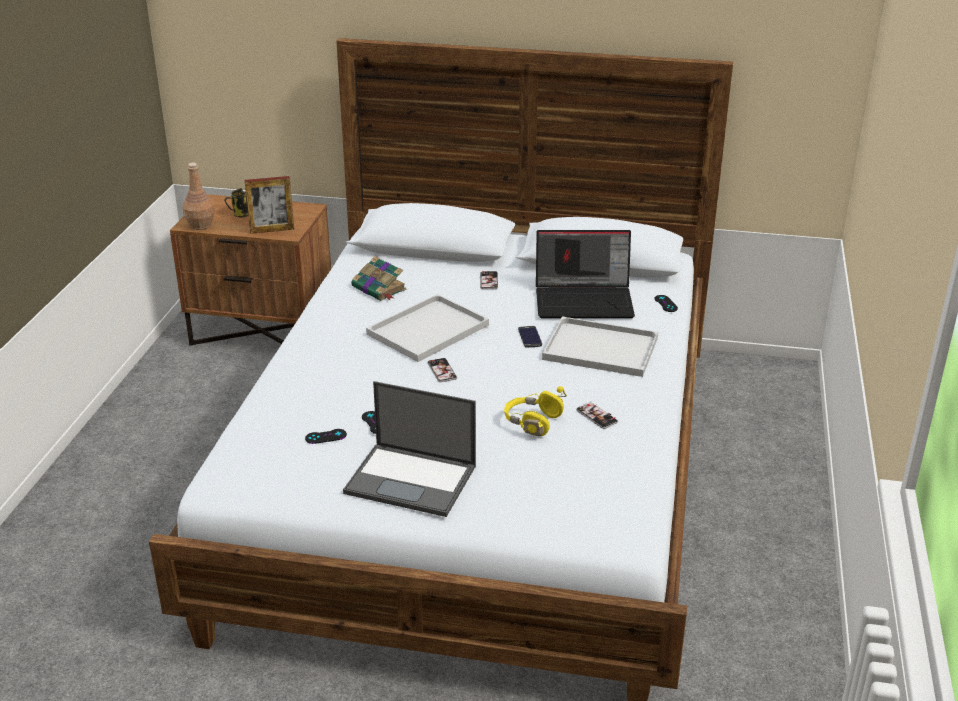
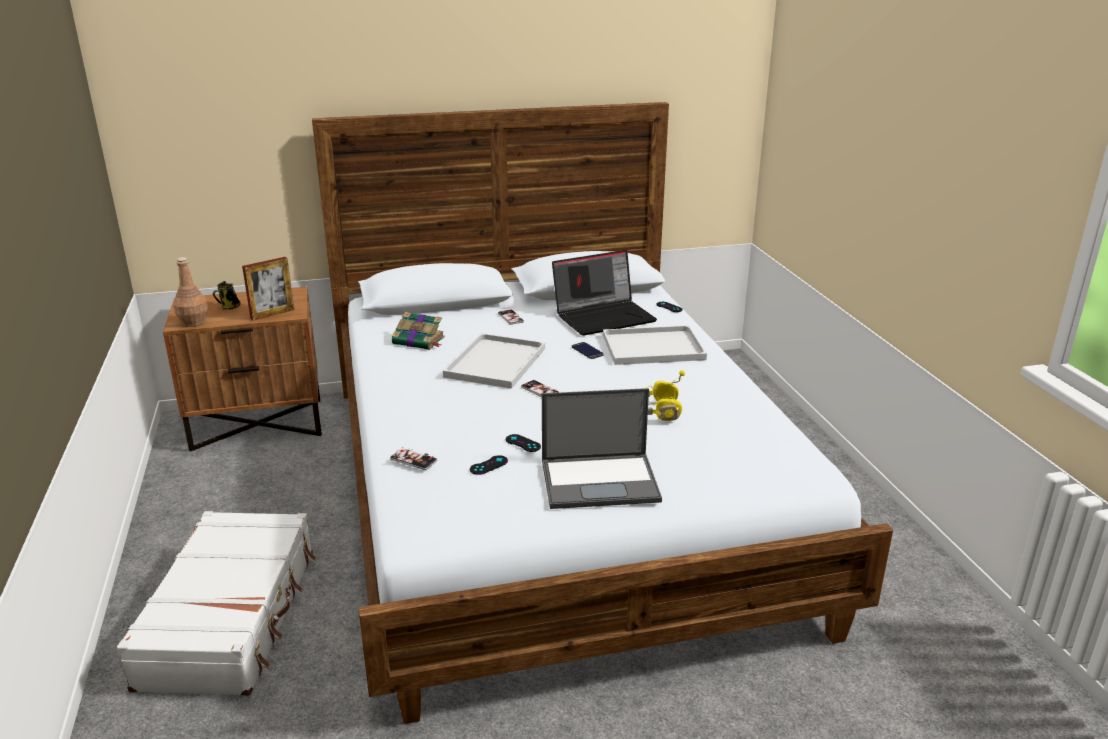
camera: 25 degrees left, 5 degrees down
phone [576,401,618,429] -> phone moved to [390,447,437,470]
none -> white suitcase [117,511,316,696]

